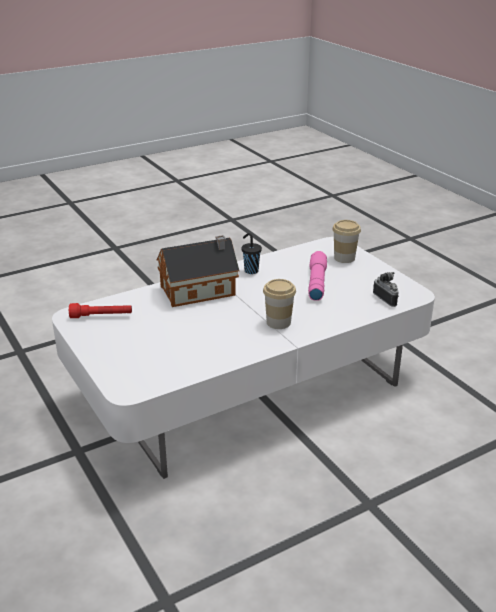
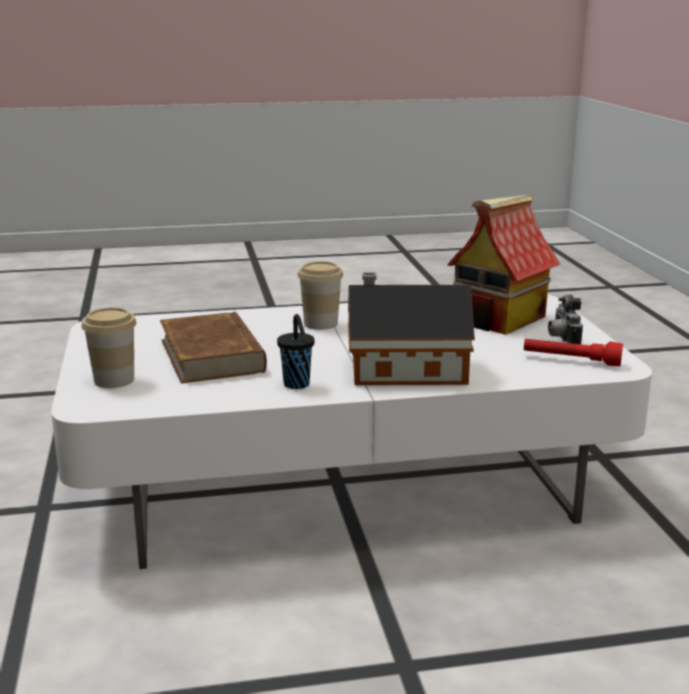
camera: 160 degrees left, 10 degrees down
pink flashlight [308,251,327,301] -> brown book [160,312,267,383]
camera [373,272,399,307] -> camera moved to [548,295,583,344]
none -> toy house [447,194,560,335]

